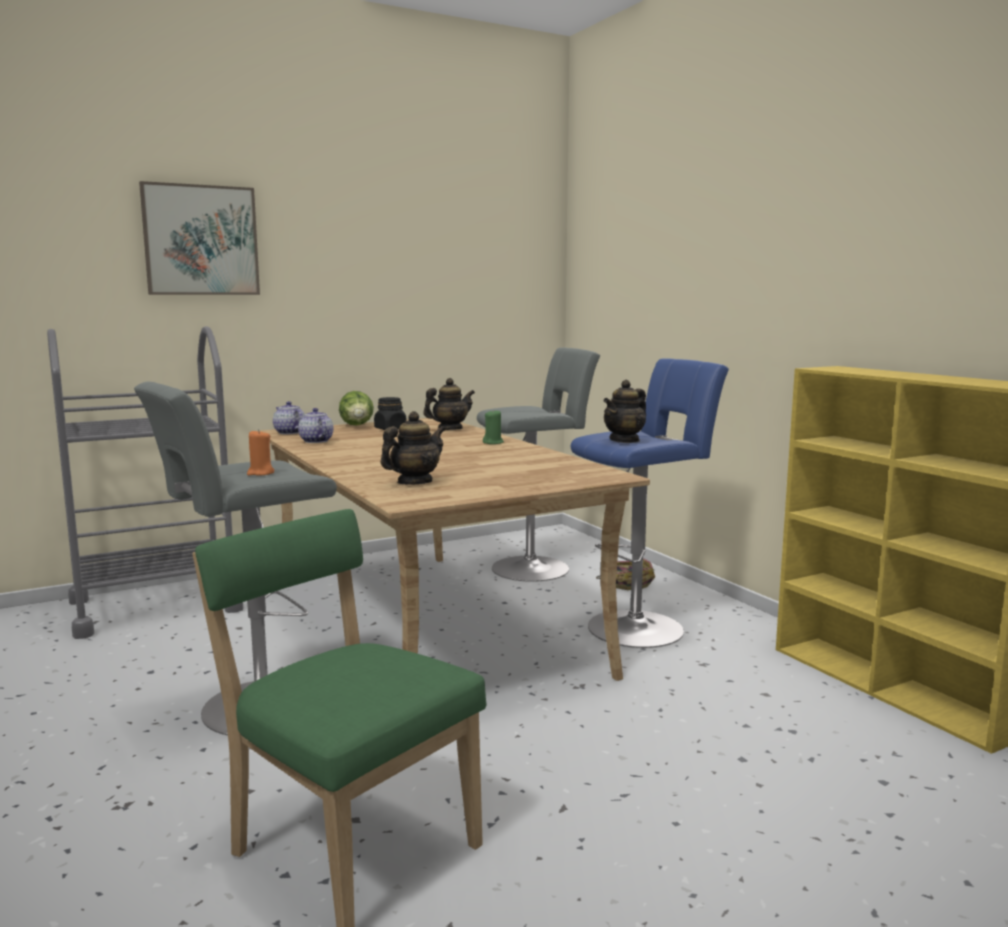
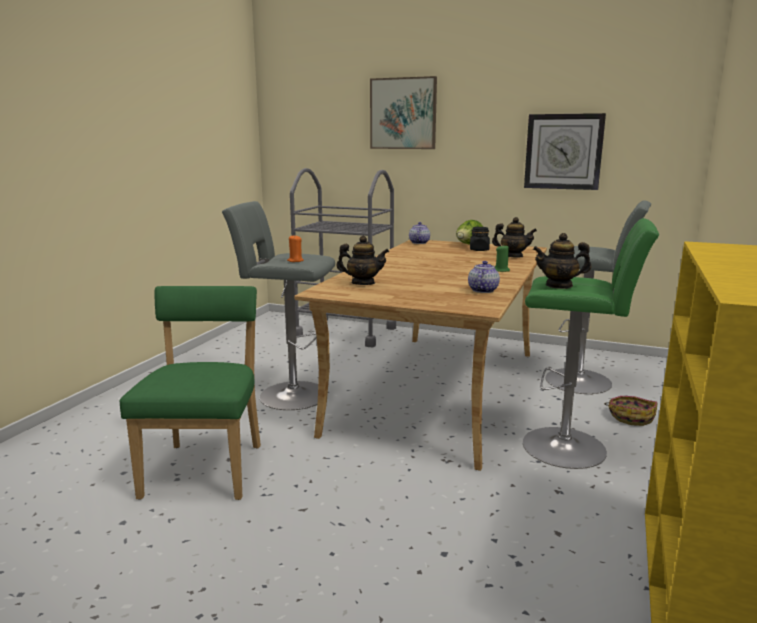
camera: 50 degrees right, 5 degrees up
teapot [298,408,334,443] -> teapot moved to [468,261,500,293]
blue stool [571,359,729,648] -> green stool [523,218,659,469]
none -> wall clock [524,113,606,190]

